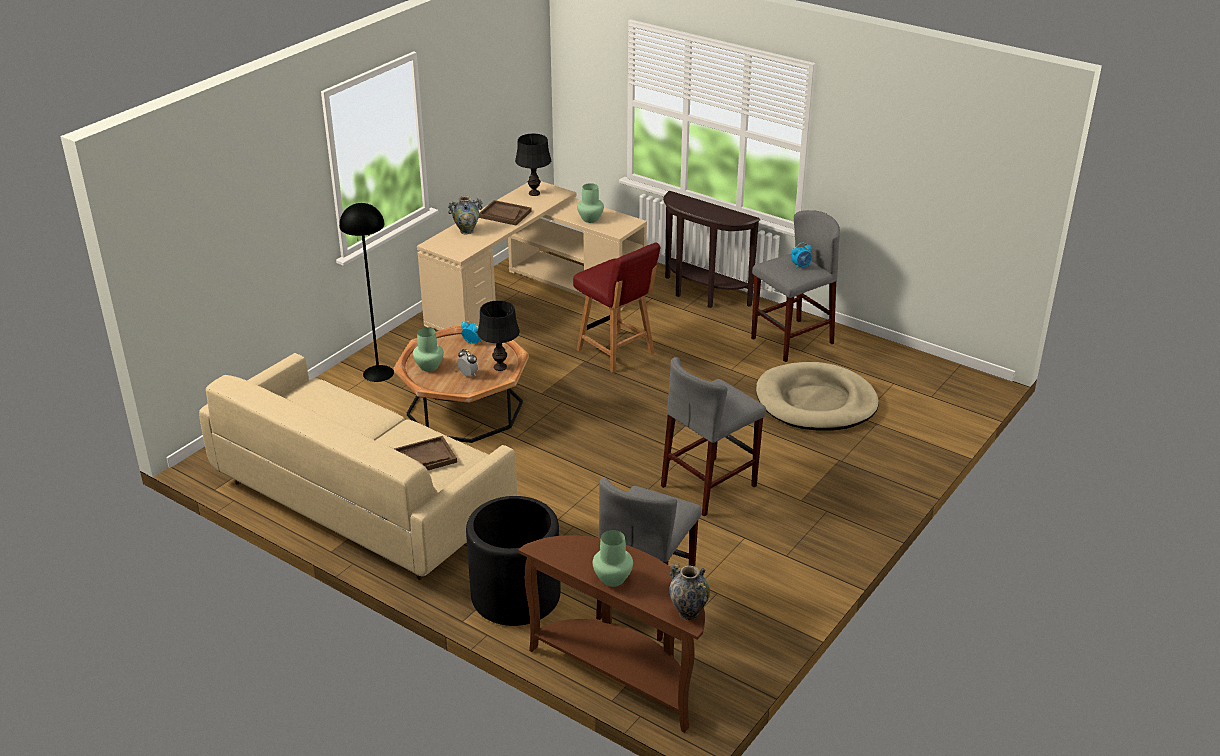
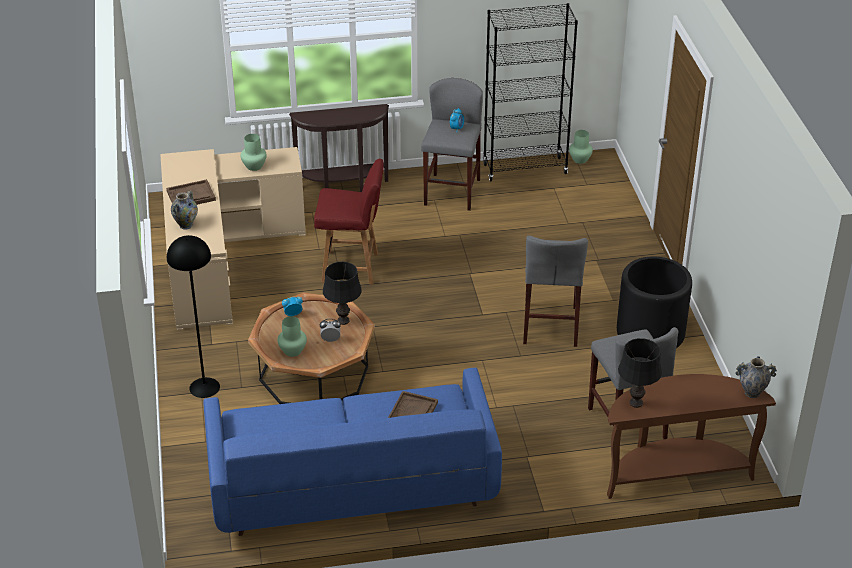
camera: 45 degrees left, 5 degrees up
beige sofa [199,353,517,580] -> blue sofa [203,368,502,536]
black planter [466,496,561,626] -> black planter moved to [617,256,692,348]
black table lamp [515,133,551,196] -> black table lamp moved to [618,338,662,408]
green vase [593,530,633,587] -> green vase moved to [569,130,593,164]
beige dog bed [756,362,879,431] -> none
none -> black bookcase [483,3,578,181]

